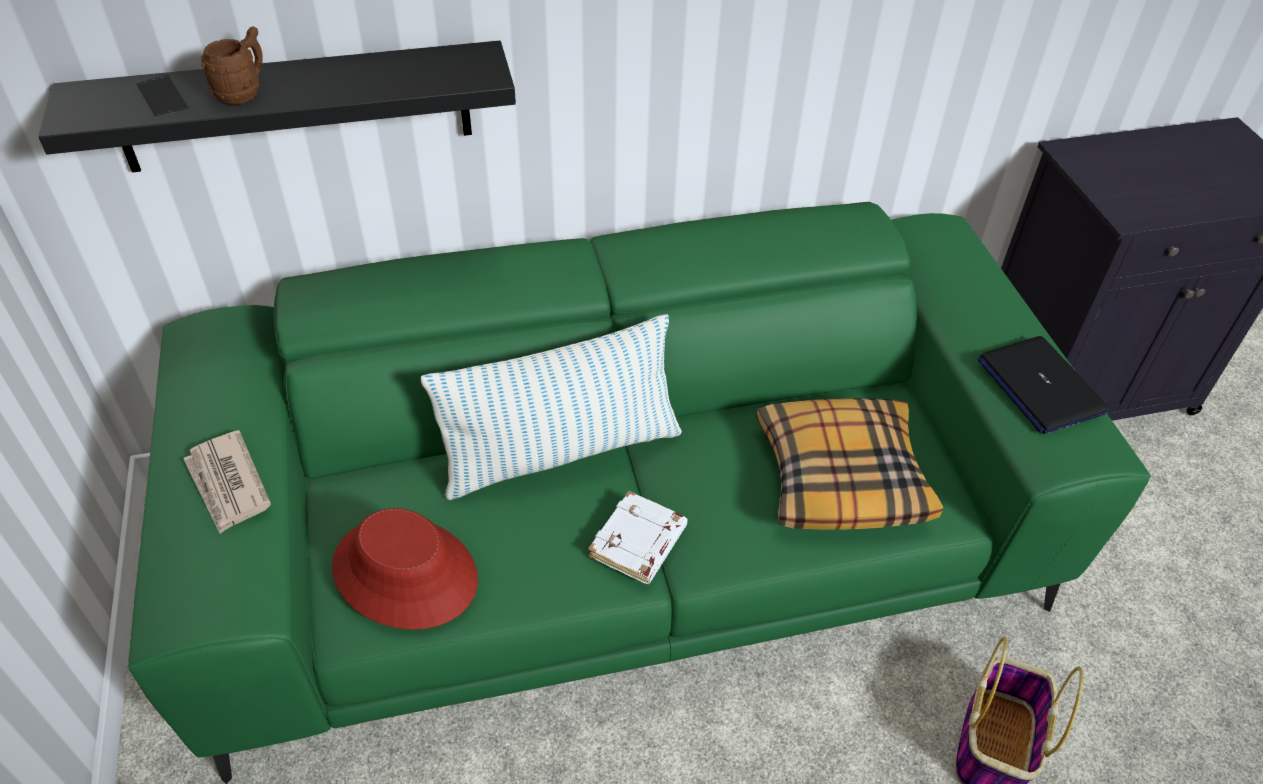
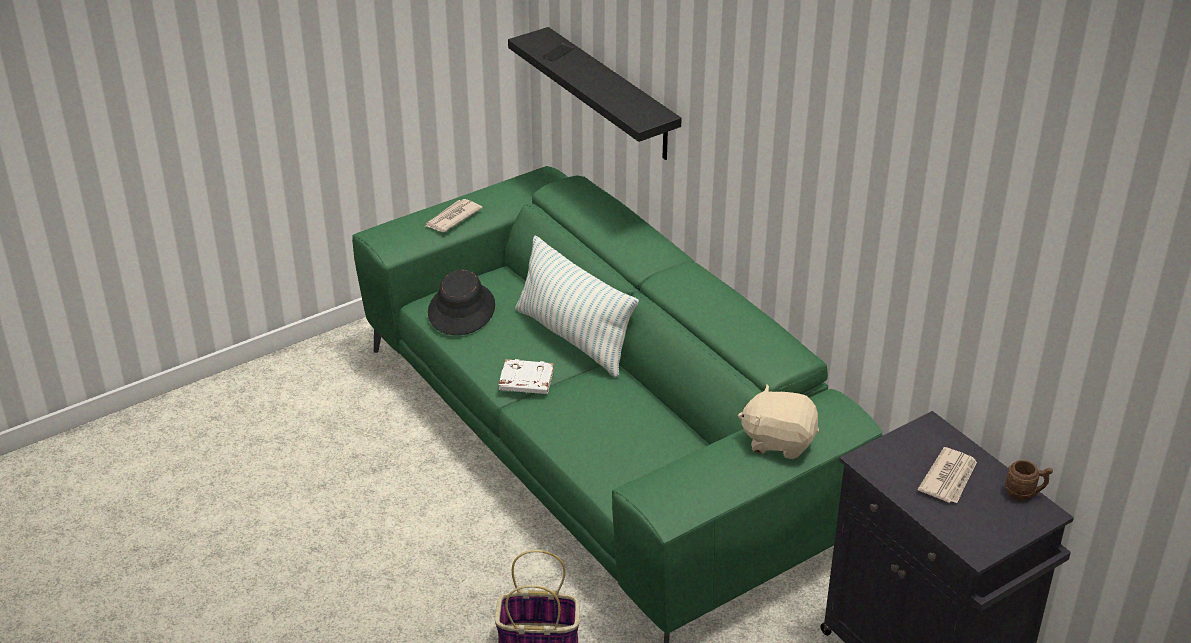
camera: 70 degrees right, 10 degrees down
brown mug [201,26,263,105] -> brown mug moved to [1005,460,1053,500]
red hat [332,508,478,630] -> black hat [428,270,495,335]
pillow [756,398,943,530] -> none
laptop [978,336,1109,434] -> none
none -> beige plush toy [738,384,819,459]
none -> newspaper [918,447,977,503]

